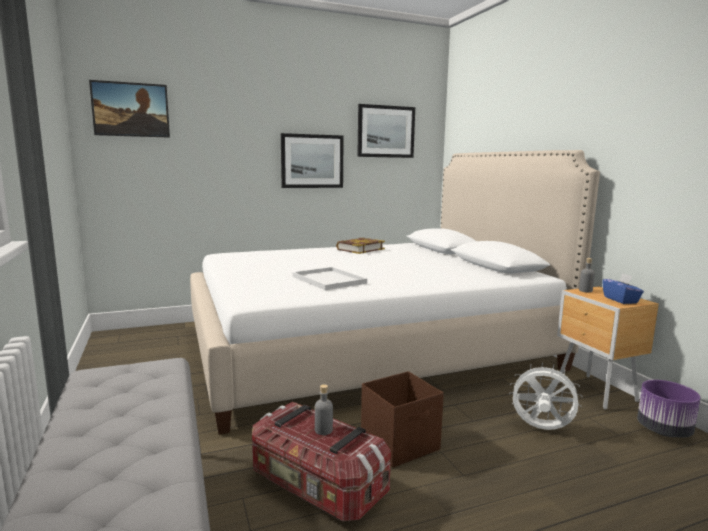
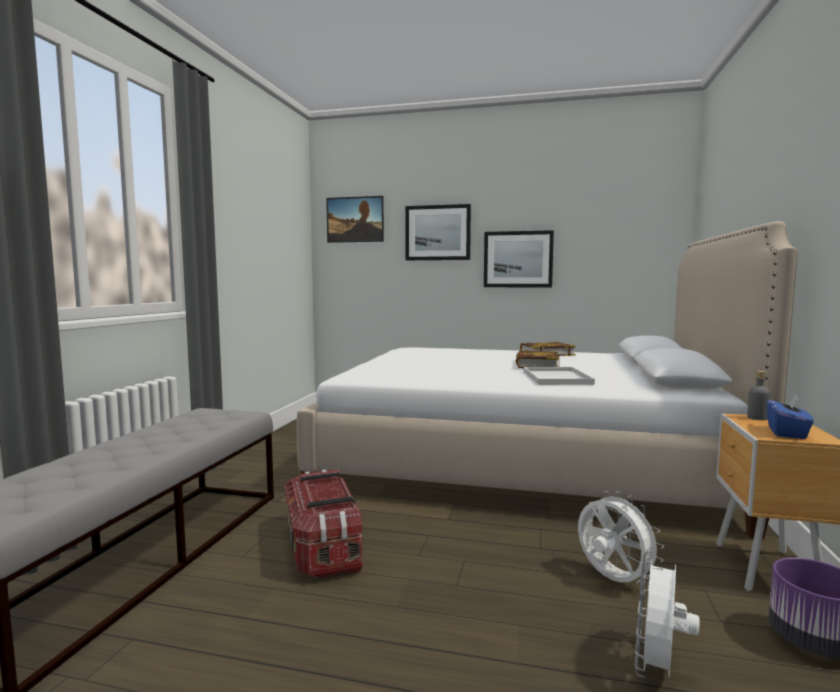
camera: 35 degrees right, 5 degrees down
white tray [293,267,367,290] -> white tray moved to [523,367,595,385]
grey bottle [315,384,333,435] -> none
picture [357,104,415,158] -> picture moved to [405,204,471,260]
brown storage box [361,371,444,468] -> none
none -> book [515,350,559,368]
none -> white fan [635,551,700,678]

